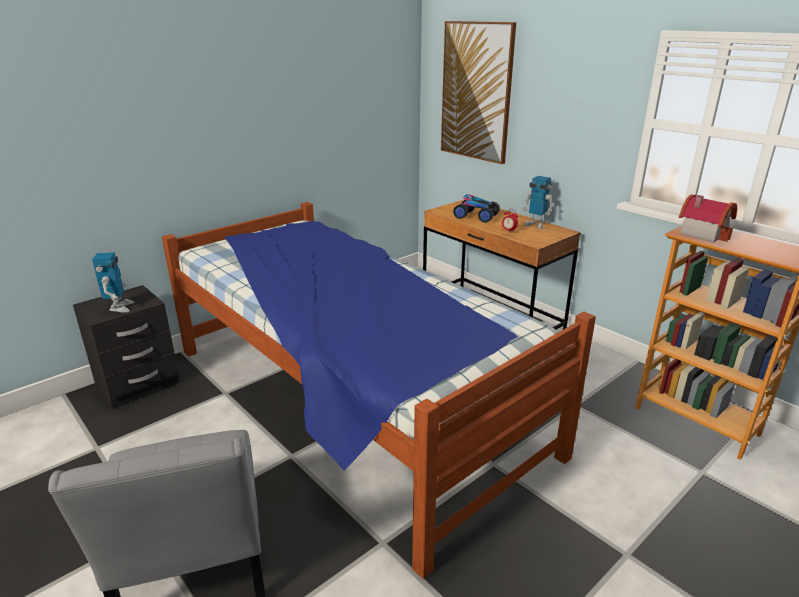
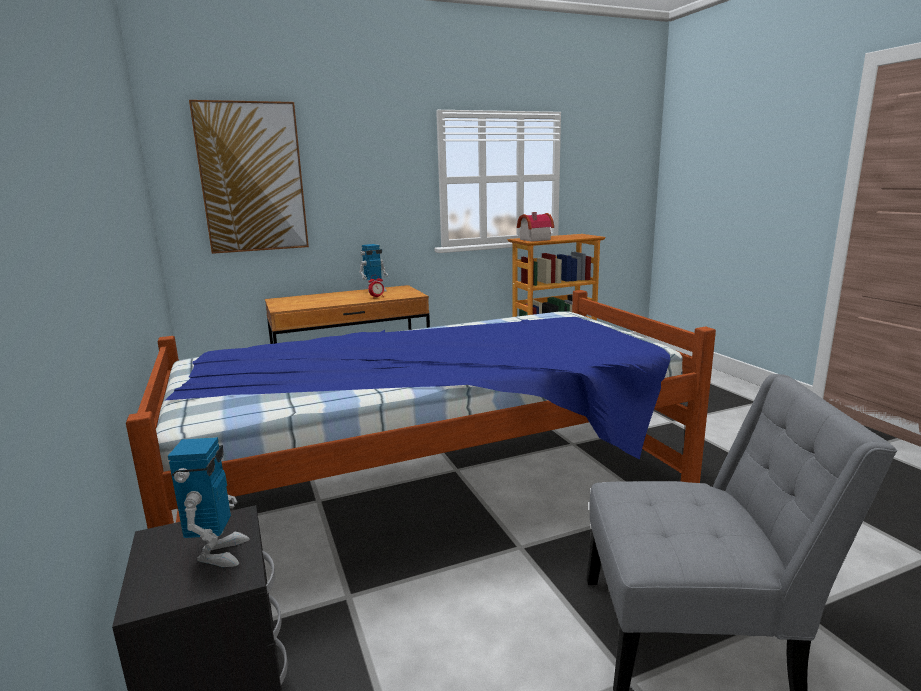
camera: 70 degrees left, 10 degrees down
toy robot [92,252,134,312] -> toy robot turned 75 degrees clockwise [168,437,250,567]
toy car [453,194,500,223] -> none

